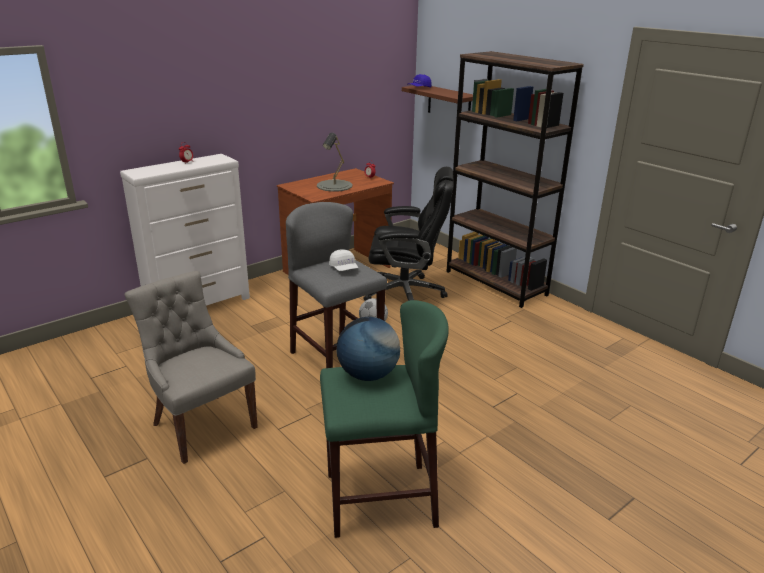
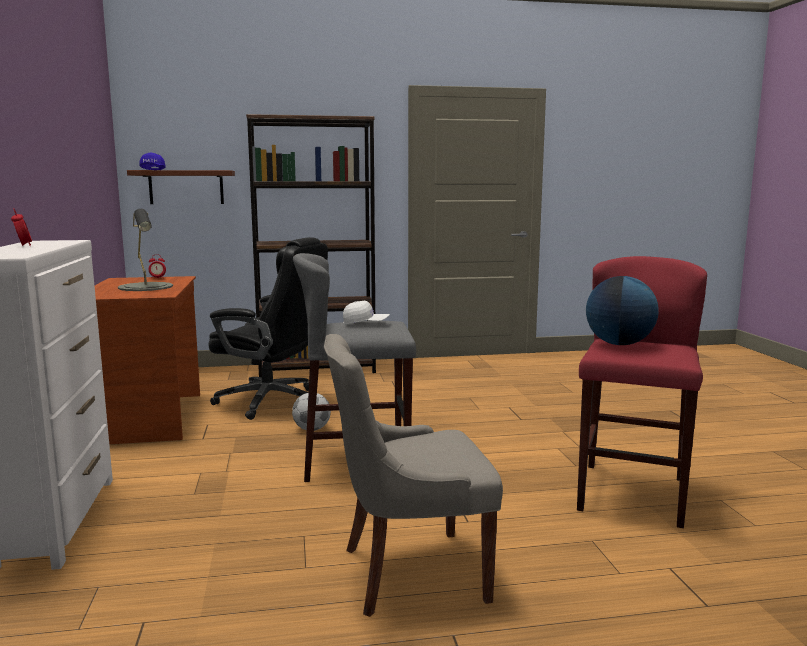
camera: 60 degrees left, 15 degrees down
green stool [320,300,449,538] -> red stool [577,256,707,528]
black office chair [363,167,453,301] -> black office chair turned 75 degrees clockwise [208,237,328,420]

